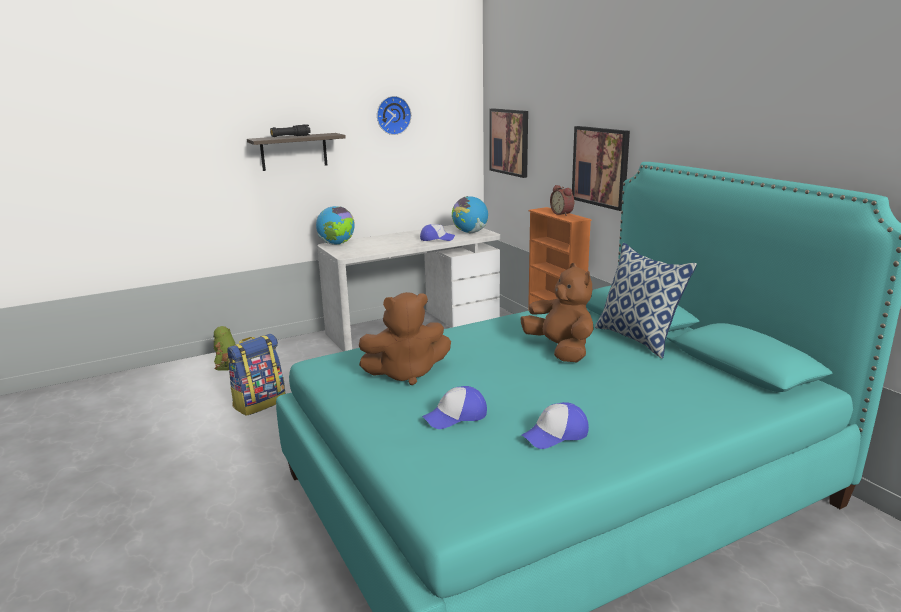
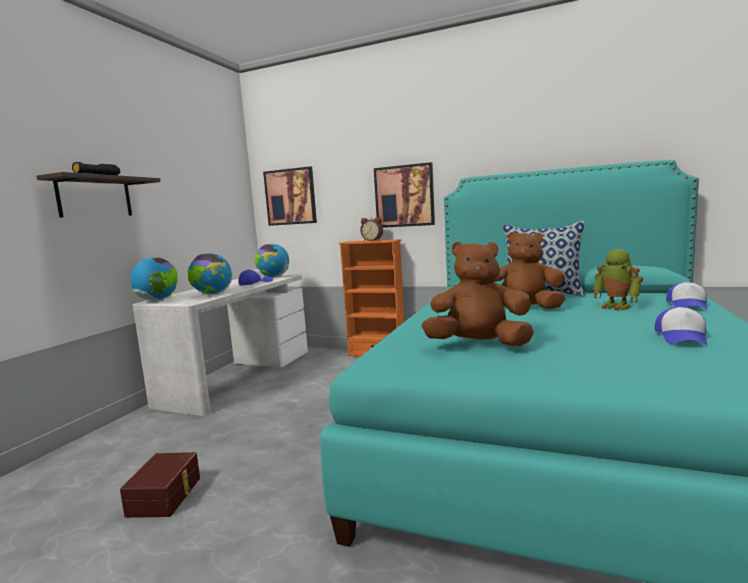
camera: 40 degrees left, 10 degrees down
toy robot [212,326,236,371] -> toy robot moved to [593,249,643,311]
backpack [227,334,285,416] -> brown storage box [120,452,200,518]
brown plush toy [359,292,451,385] -> brown plush toy turned 120 degrees counterclockwise [421,242,534,346]
wall clock [377,96,411,135] -> none
cap [422,386,487,429] -> cap moved to [666,282,708,310]
none -> globe [188,253,232,295]

